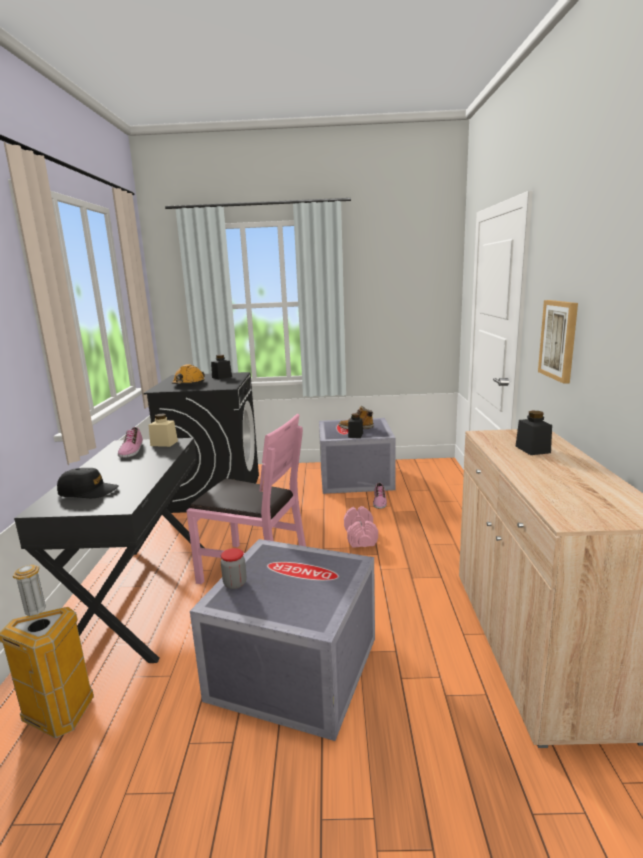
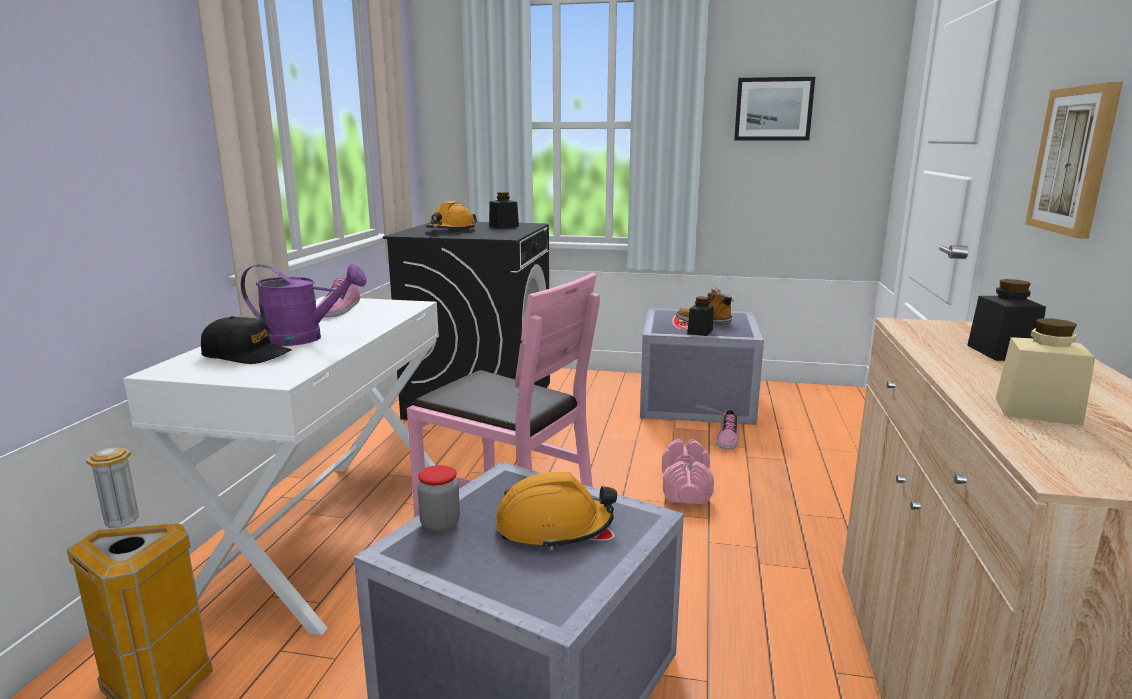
camera: 10 degrees right, 0 degrees up
black desk [14,438,204,663] -> white desk [123,297,439,635]
beige jar [149,414,178,447] -> beige jar moved to [996,318,1095,426]
none -> purple watering can [241,264,366,346]
none -> orange hard hat [496,472,617,551]
none -> picture [734,77,815,141]

